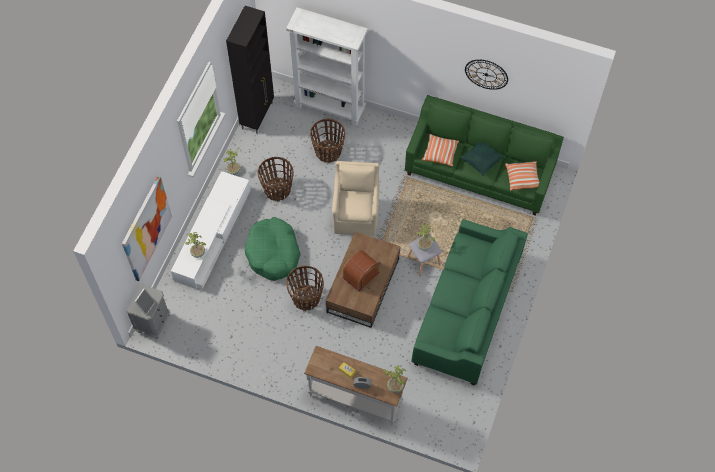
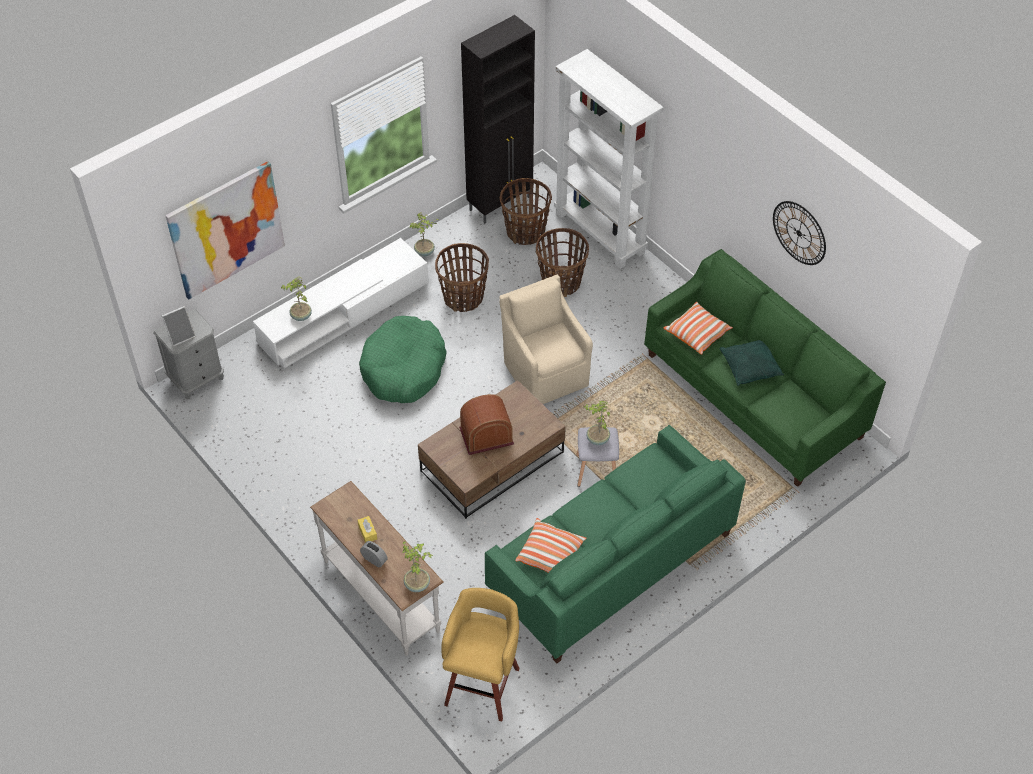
camera: 30 degrees right, 10 degrees down
basket [286,266,324,311] -> basket moved to [500,178,552,245]
beige armchair [332,161,379,236] -> beige armchair turned 60 degrees counterclockwise [499,275,593,404]
pillow [505,161,539,191] -> pillow moved to [515,518,587,573]
none -> yellow stool [441,588,520,721]

